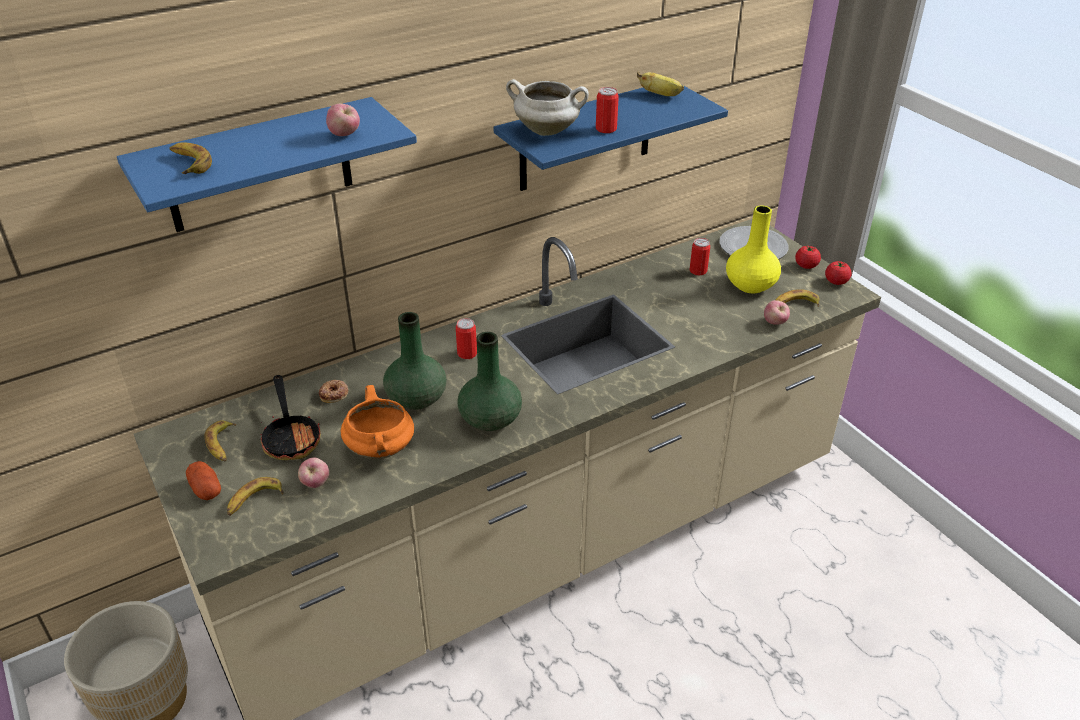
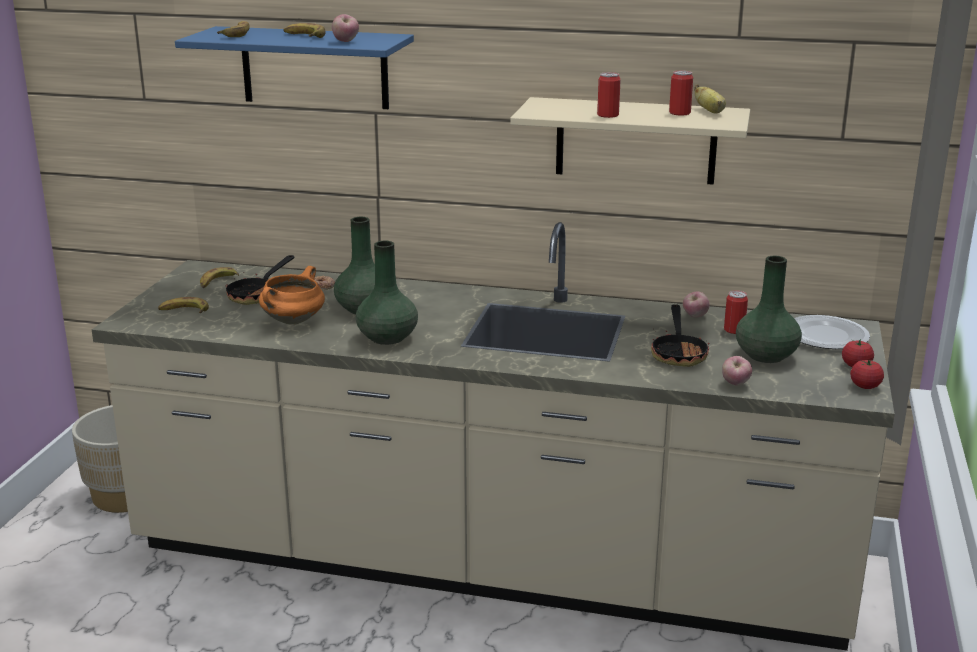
camera: 45 degrees right, 15 degrees down
potato [186,461,221,500] -> none
apple [298,457,329,488] -> apple moved to [683,292,710,318]
can [456,318,477,359] -> can moved to [669,71,693,115]
blue shelf [494,84,728,191] -> beige shelf [510,97,750,185]
white cooking pot [506,79,589,136] -> none
yellow vase [726,205,781,293] -> green vase [736,256,802,363]
banana [776,289,820,307] -> banana moved to [283,23,326,38]
none -> frying pan [651,304,709,367]

